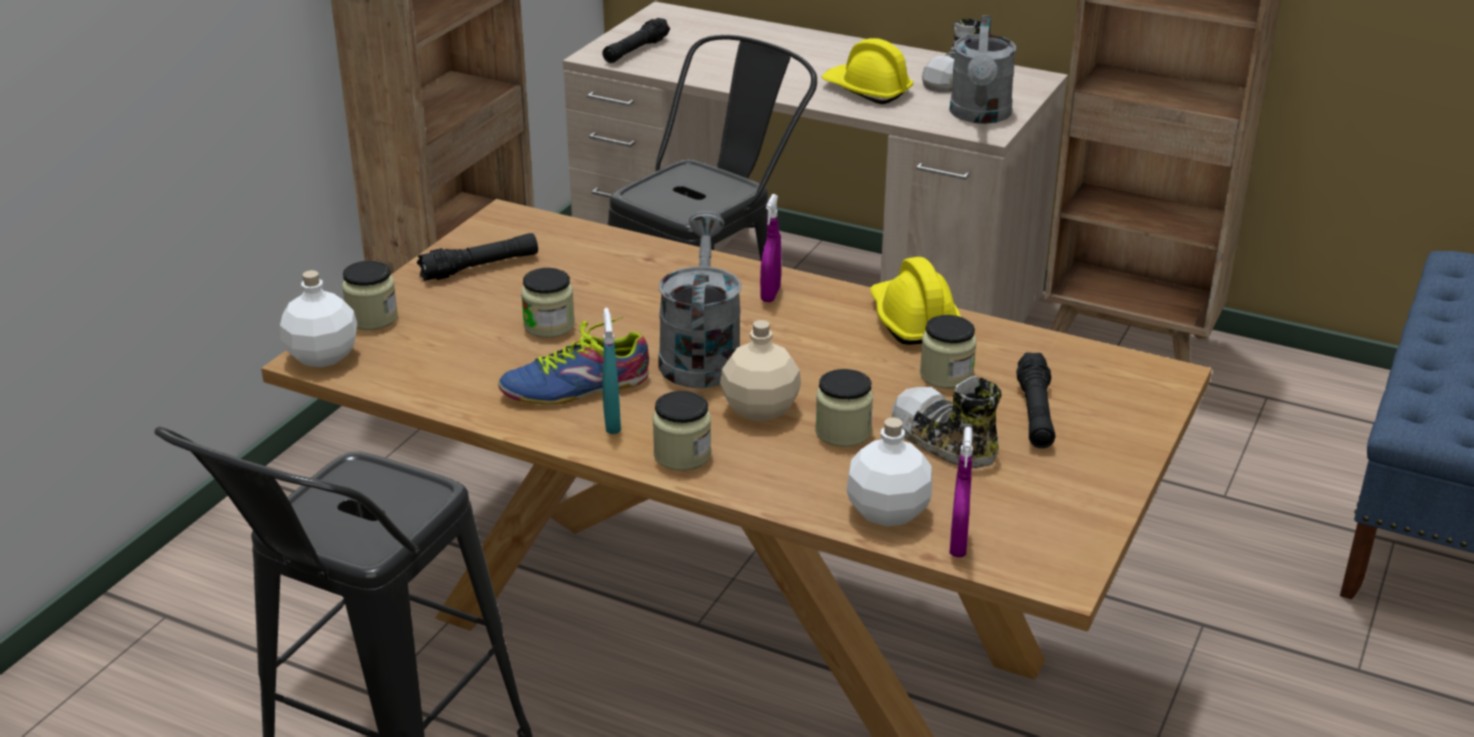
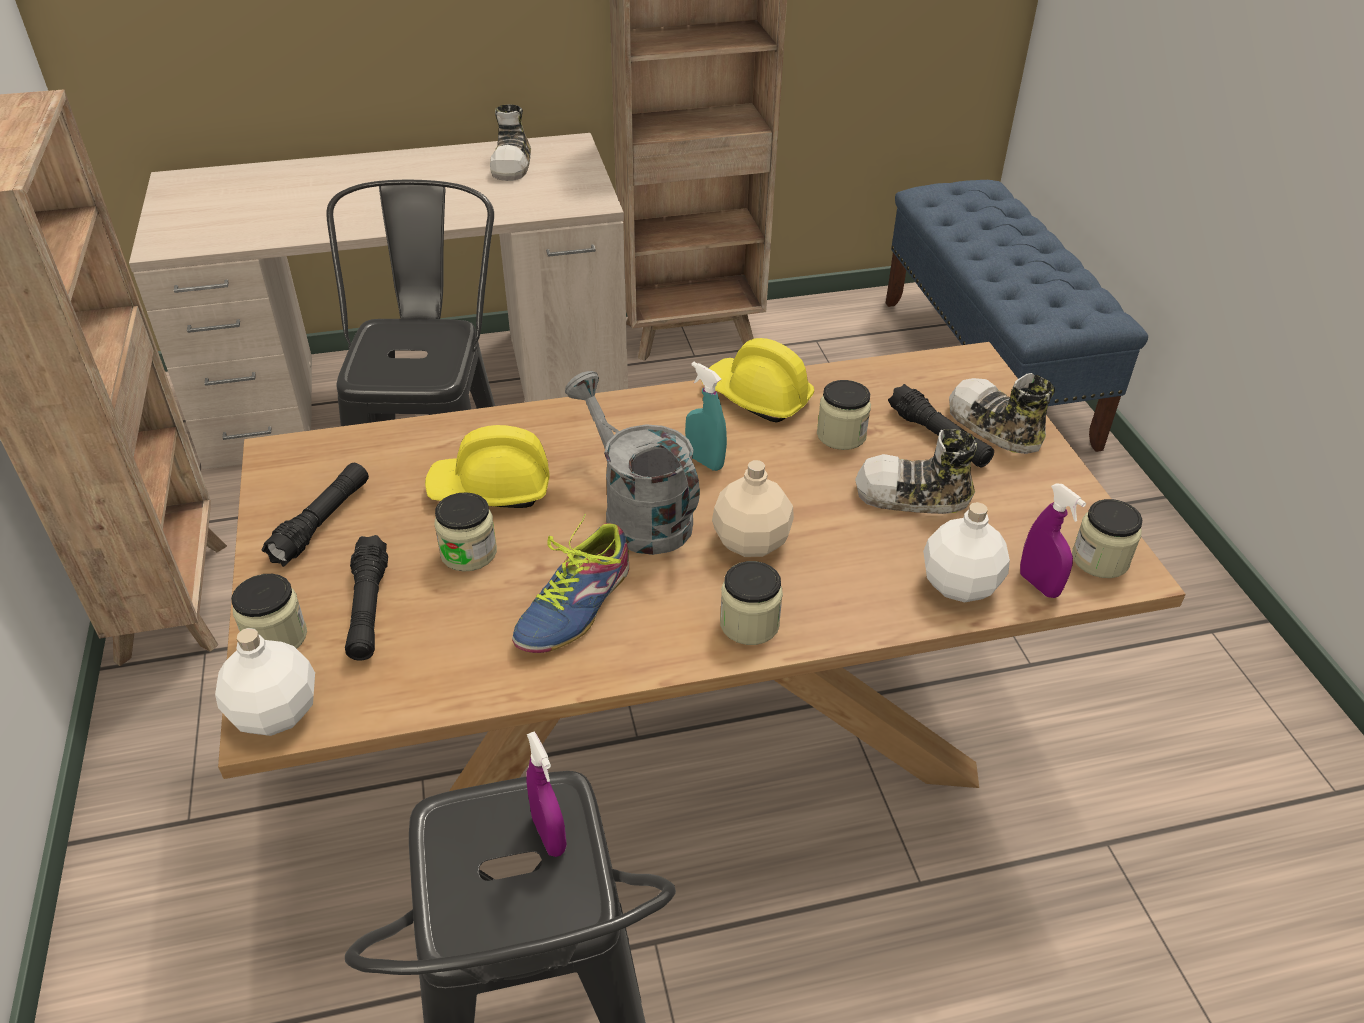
camera: 40 degrees left, 10 degrees up
black flashlight [602,18,670,63] -> black flashlight moved to [345,535,388,661]
turquoise spray bottle [602,308,621,434] -> turquoise spray bottle moved to [685,362,727,471]
purple spray bottle [760,194,781,302] -> purple spray bottle moved to [526,731,567,857]
jar [815,369,873,447] -> jar moved to [1072,499,1142,578]
yellow hard hat [822,38,913,104] -> yellow hard hat moved to [425,425,550,508]
grey watering can [949,15,1016,124] -> none
none -> shoe [949,373,1055,454]

